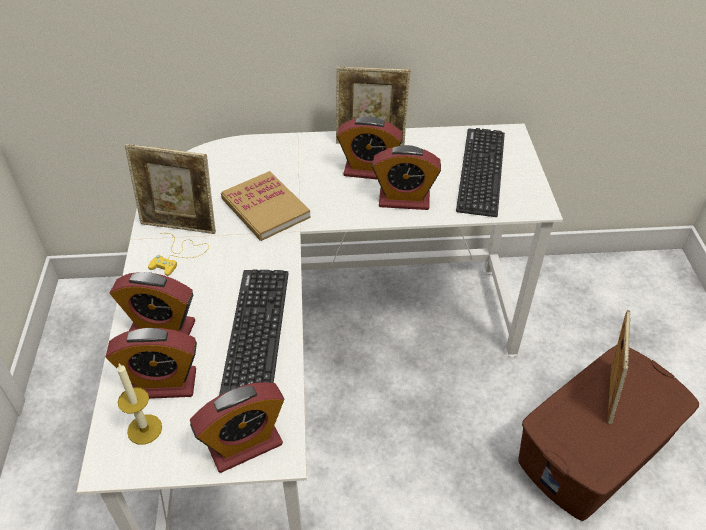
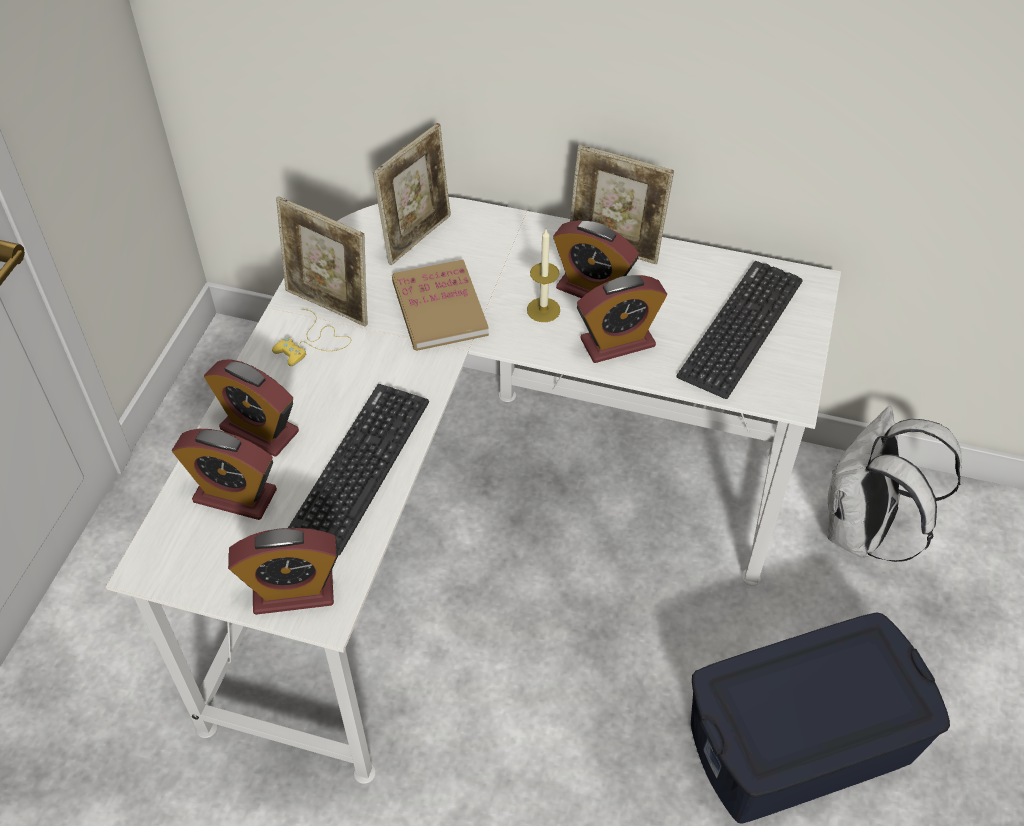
camera: 20 degrees right, 5 degrees up
candle [117,364,162,444] -> candle moved to [527,229,560,322]
alarm clock [372,145,441,210] -> alarm clock turned 45 degrees counterclockwise [577,275,667,363]
brown storage box [518,345,699,521] -> blue storage box [691,612,950,823]
picture frame [608,310,631,424] -> picture frame moved to [373,123,451,265]
none -> white backpack [827,406,962,562]

